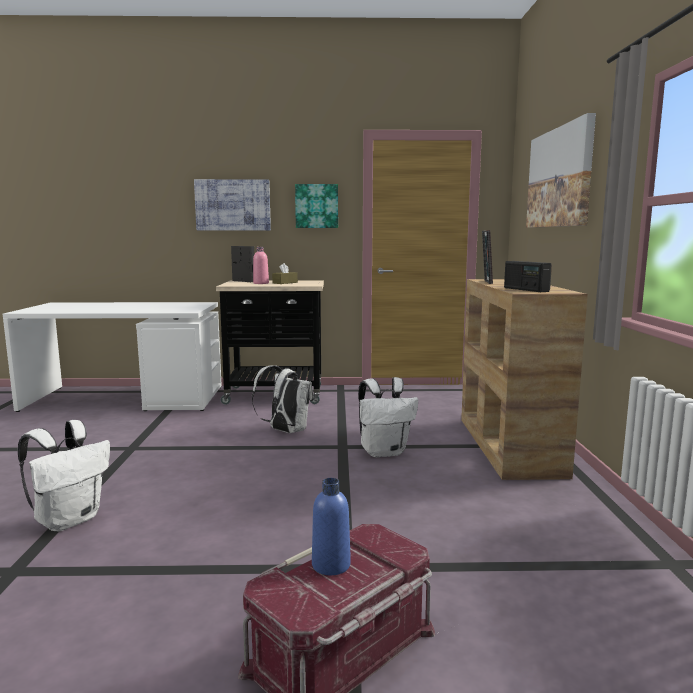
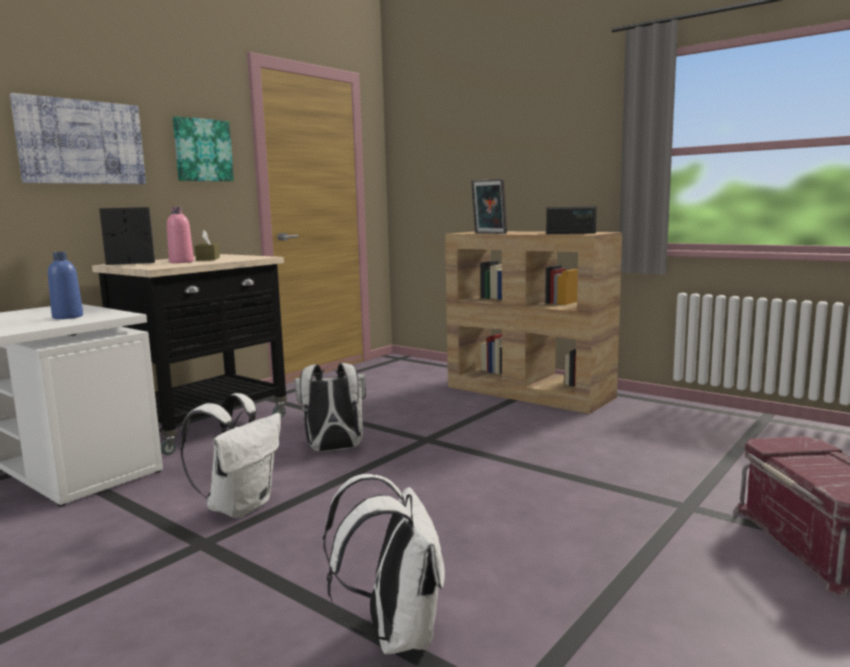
camera: 50 degrees left, 0 degrees up
blue bottle [312,478,351,575] -> blue bottle moved to [48,252,83,319]
white backpack [358,377,418,457] -> white backpack moved to [180,393,281,518]
picture [526,113,596,228] -> none

